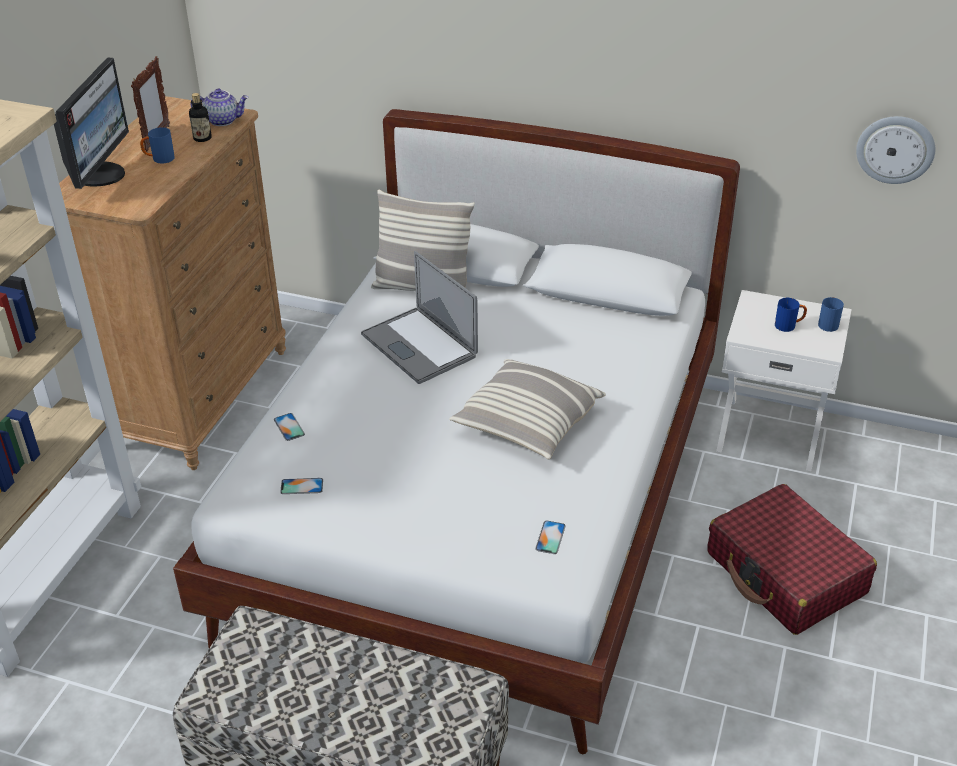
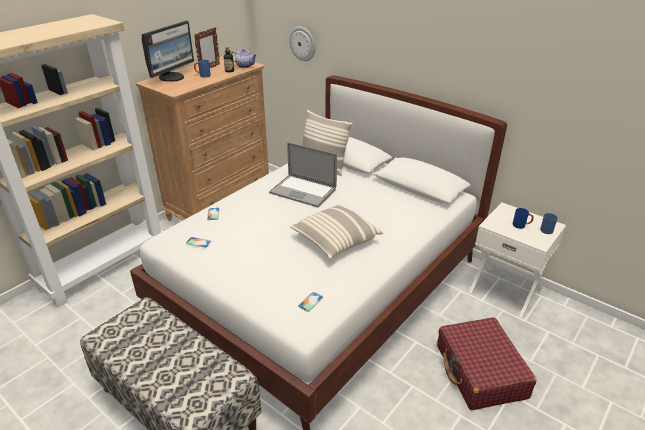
camera: 20 degrees right, 5 degrees down
laptop [361,251,478,384] -> laptop turned 45 degrees counterclockwise [269,142,337,207]
wall clock [856,116,935,184] -> wall clock moved to [289,26,315,61]

